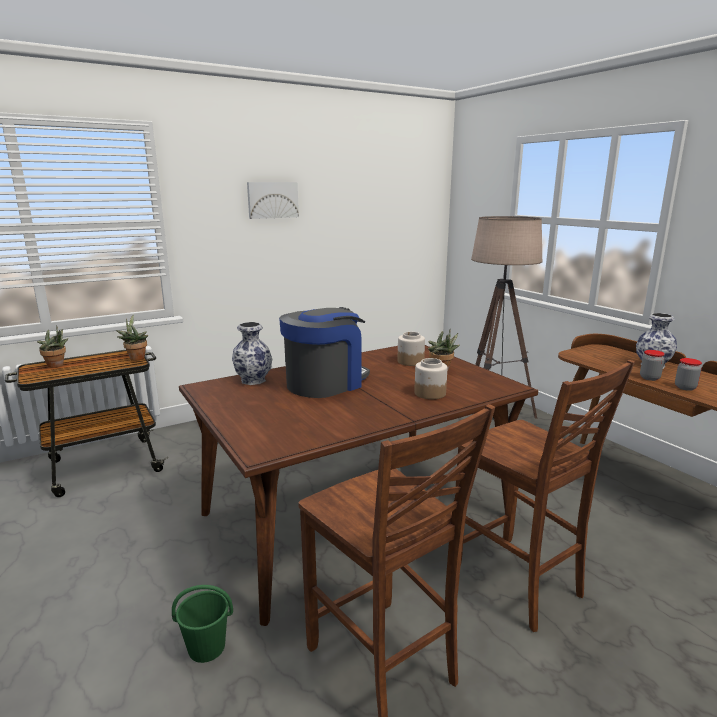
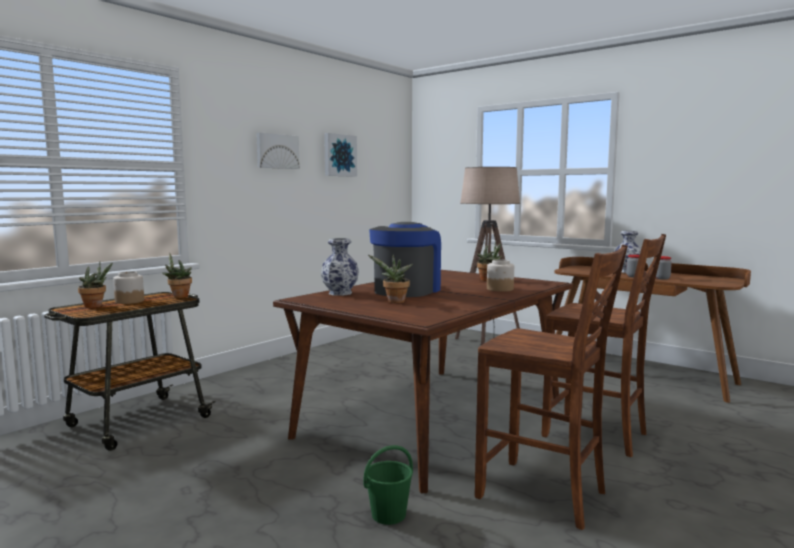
camera: 20 degrees left, 10 degrees down
jar [397,332,425,366] -> jar moved to [113,271,144,304]
none -> picture [324,133,357,177]
none -> potted plant [368,255,413,303]

